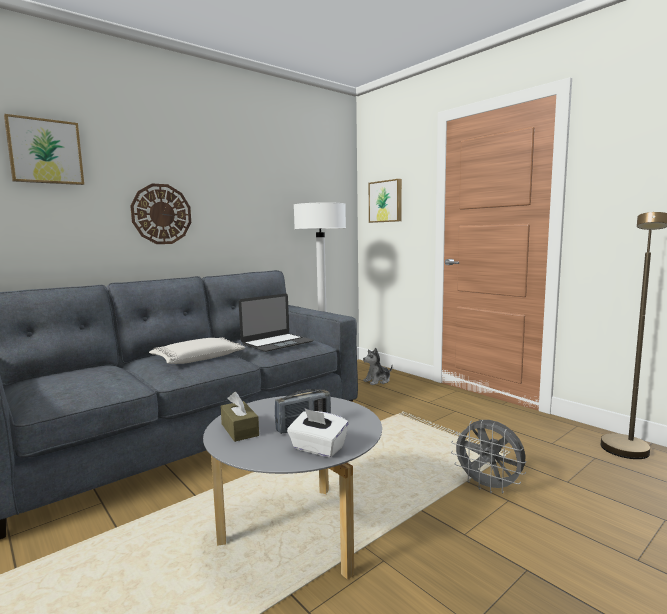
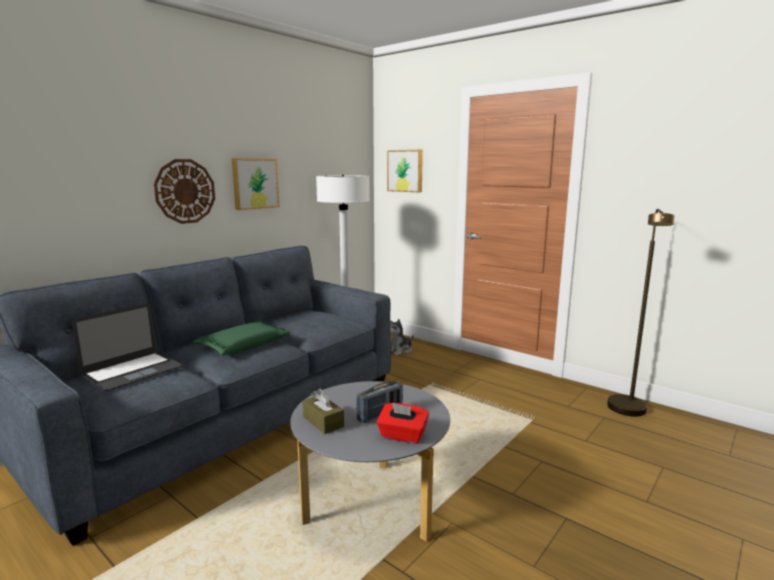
camera: 10 degrees left, 5 degrees up
picture [4,114,84,185] -> picture moved to [232,158,279,210]
white pillow [149,337,245,364] -> green pillow [193,321,290,355]
laptop [239,294,314,352] -> laptop moved to [72,303,182,391]
white tissue box [287,409,349,458] -> red tissue box [377,403,429,444]
grey fan [451,420,527,494] -> none

